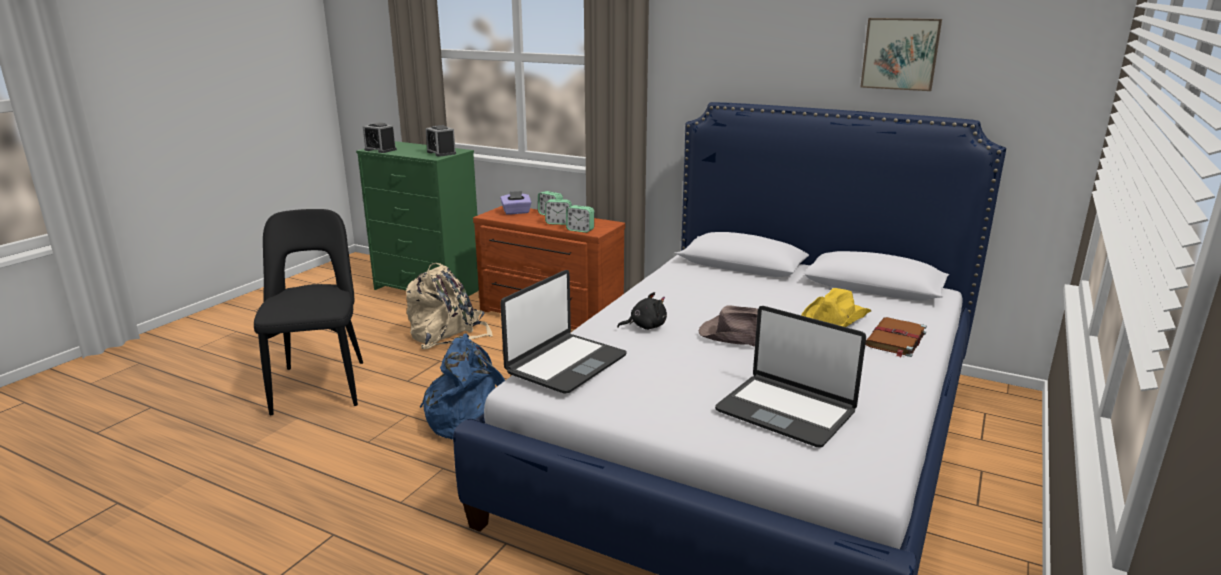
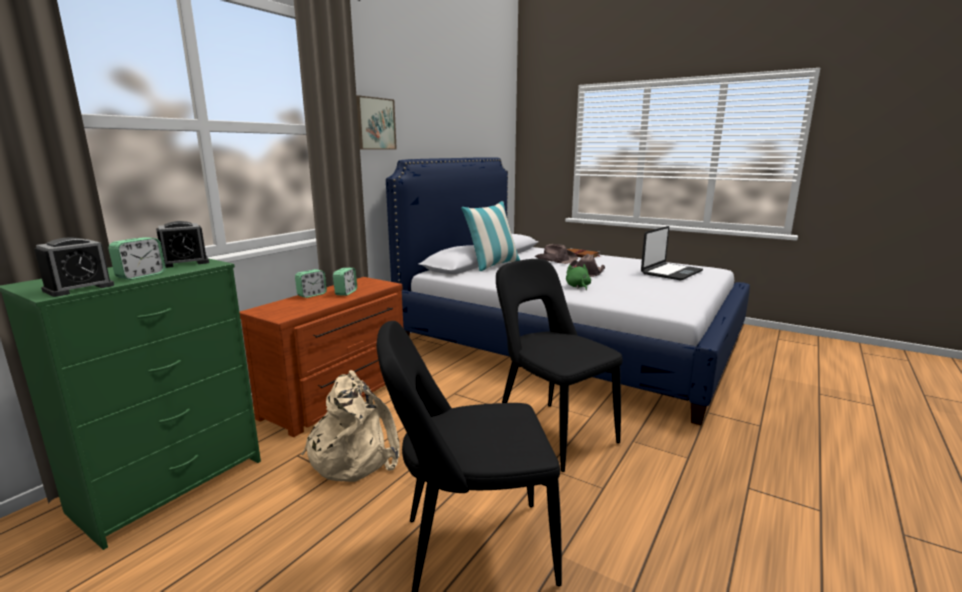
camera: 85 degrees left, 5 degrees down
blue backpack [420,333,505,440] -> black chair [496,259,623,472]
purple tissue box [500,191,532,215] -> none
laptop [500,270,627,393] -> none
alarm clock [566,205,594,233] -> alarm clock moved to [108,237,166,280]
black plush toy [617,292,667,330] -> green plush toy [566,264,591,290]
yellow hat [801,288,871,327] -> brown hat [534,244,578,264]
picture [860,18,942,91] -> picture moved to [356,95,397,149]
none -> pillow [461,201,520,271]

